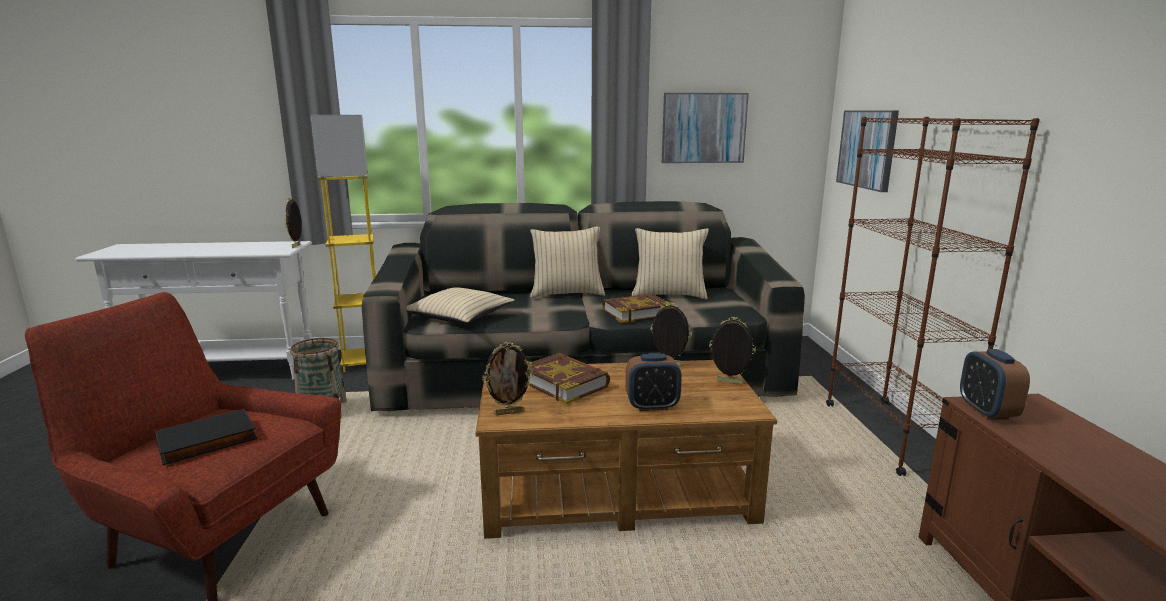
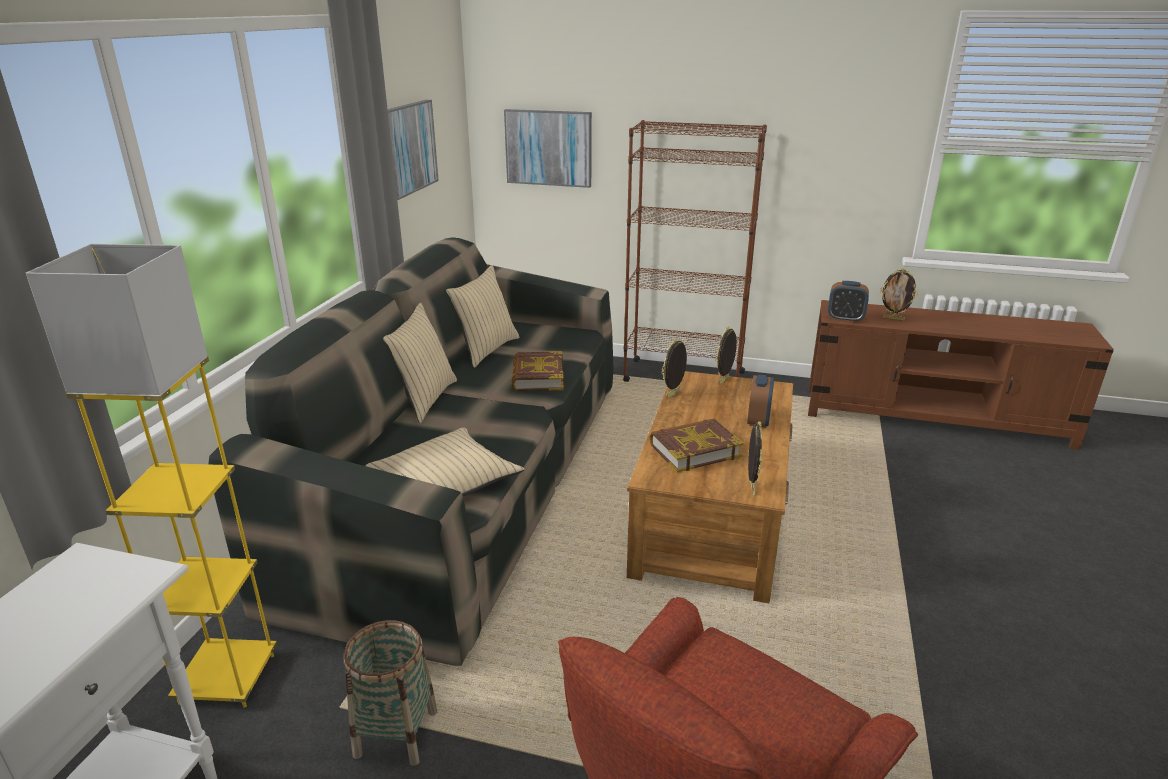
camera: 70 degrees left, 10 degrees up
black book [155,409,257,465] -> none
picture frame [285,198,302,248] -> picture frame moved to [880,268,918,321]

